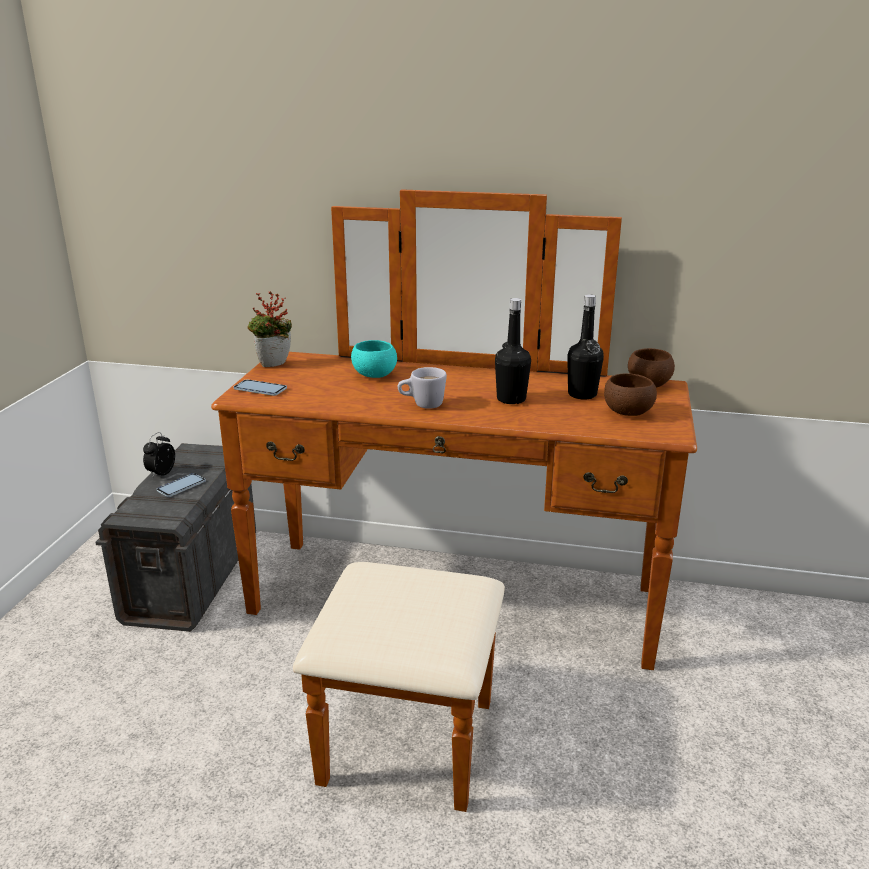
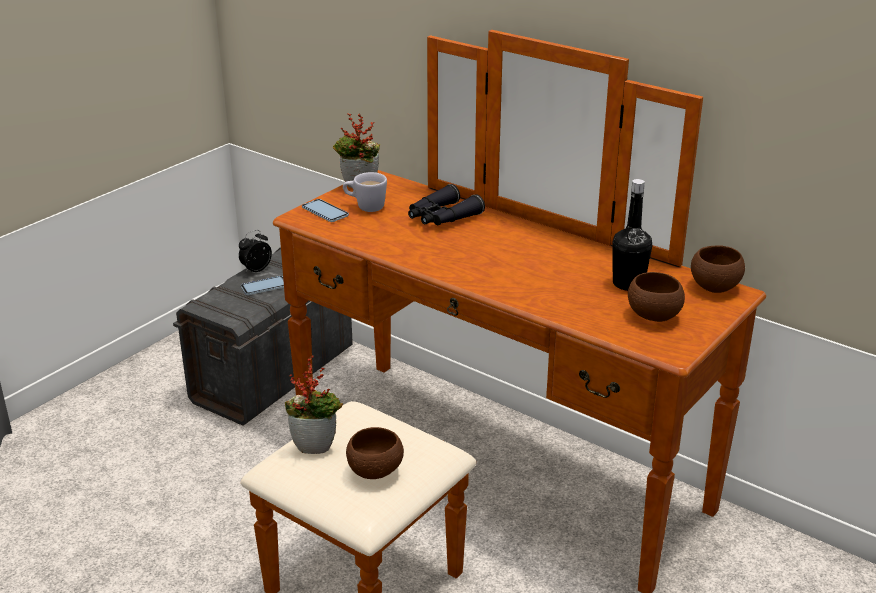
camera: 25 degrees right, 5 degrees up
turquoise bowl [351,340,397,378] -> black binoculars [408,184,485,225]
white mug [398,367,447,409] -> white mug moved to [343,172,387,212]
black bottle [495,298,531,404] -> none
none -> potted plant [285,355,343,454]
none -> brown bowl [346,427,404,479]

